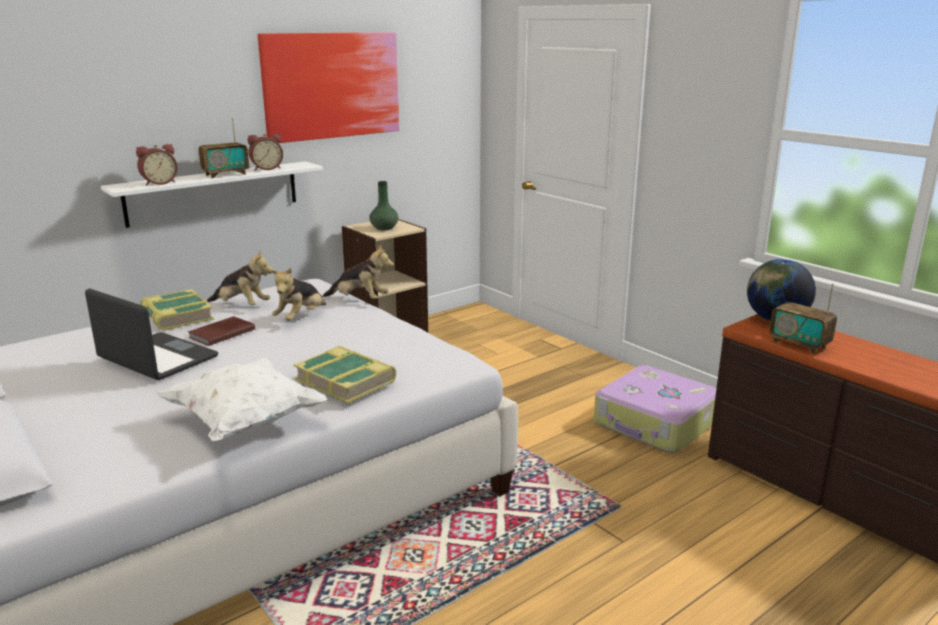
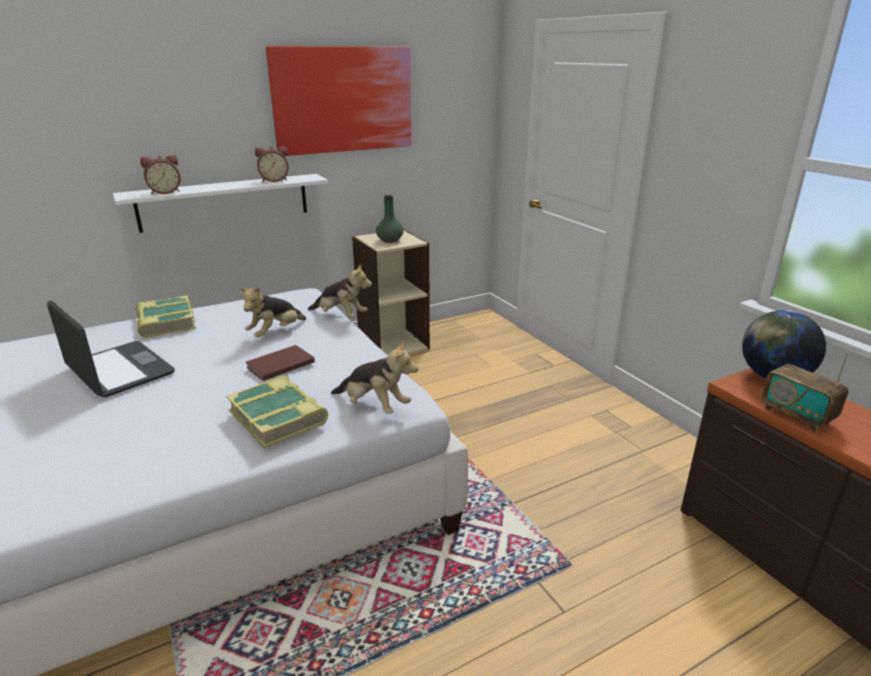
camera: 10 degrees right, 5 degrees up
white pillow [156,358,327,441] -> none
brown book [188,316,255,346] -> brown book moved to [246,345,315,381]
radio [198,118,249,178] -> none
plush toy [207,250,273,305] -> plush toy moved to [331,339,418,414]
suitcase [594,365,716,453] -> none

